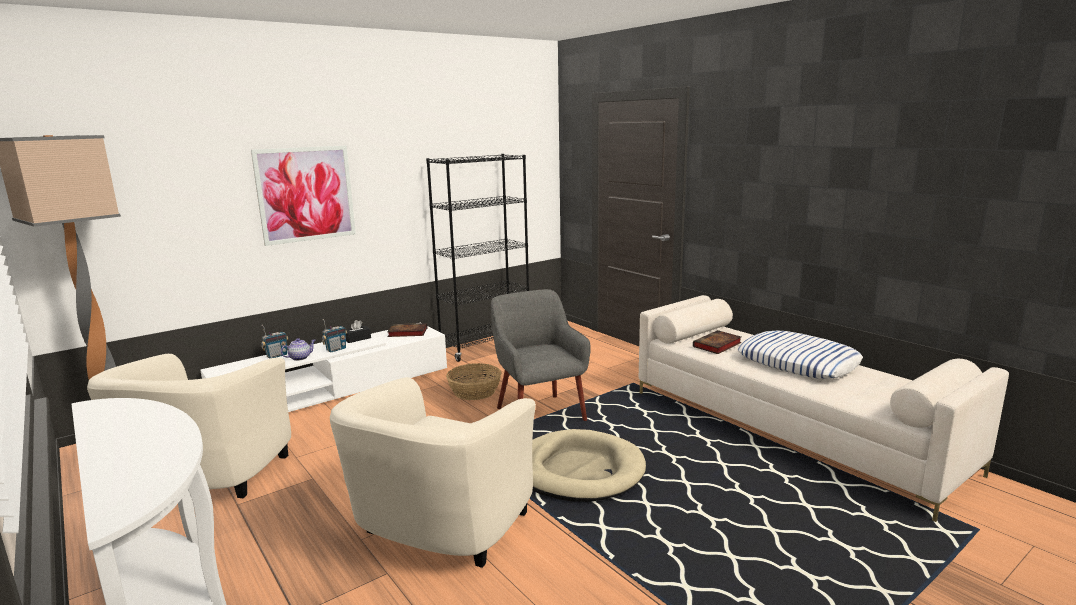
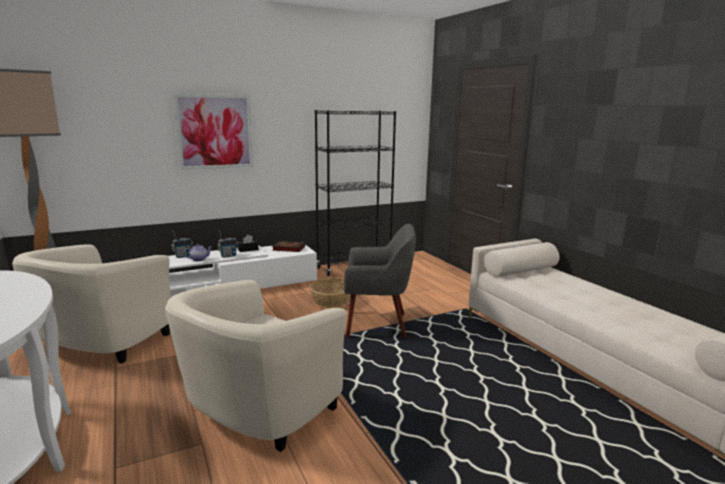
camera: 10 degrees right, 0 degrees up
grey armchair [491,289,591,421] -> grey armchair turned 105 degrees clockwise [344,224,416,338]
beige dog bed [532,429,646,502] -> none
book [693,330,742,354] -> none
pillow [738,331,863,379] -> none

